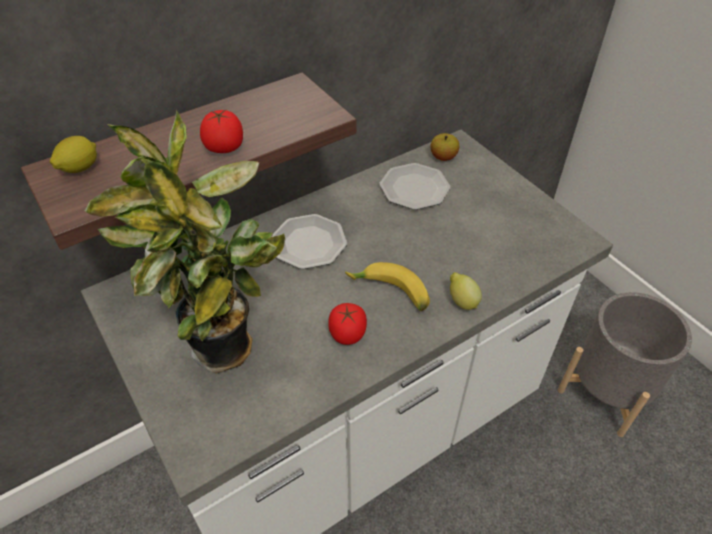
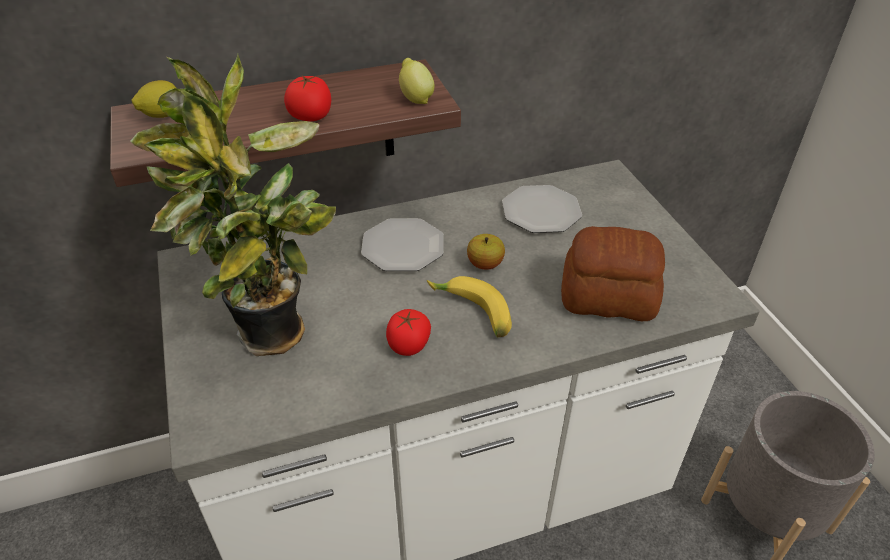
camera: 15 degrees right, 5 degrees down
apple [431,133,459,161] -> apple moved to [467,234,505,270]
lemon [450,272,482,310] -> lemon moved to [399,58,434,104]
none -> bread [561,226,665,321]

